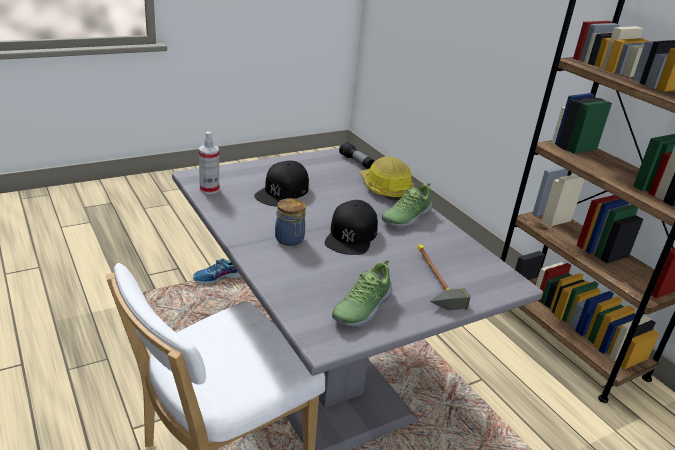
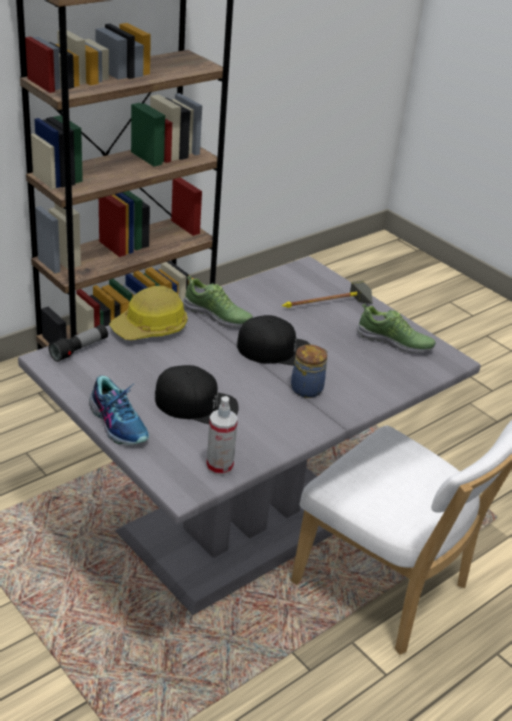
camera: 100 degrees left, 5 degrees up
shoe [193,258,241,284] -> shoe moved to [89,375,149,445]

